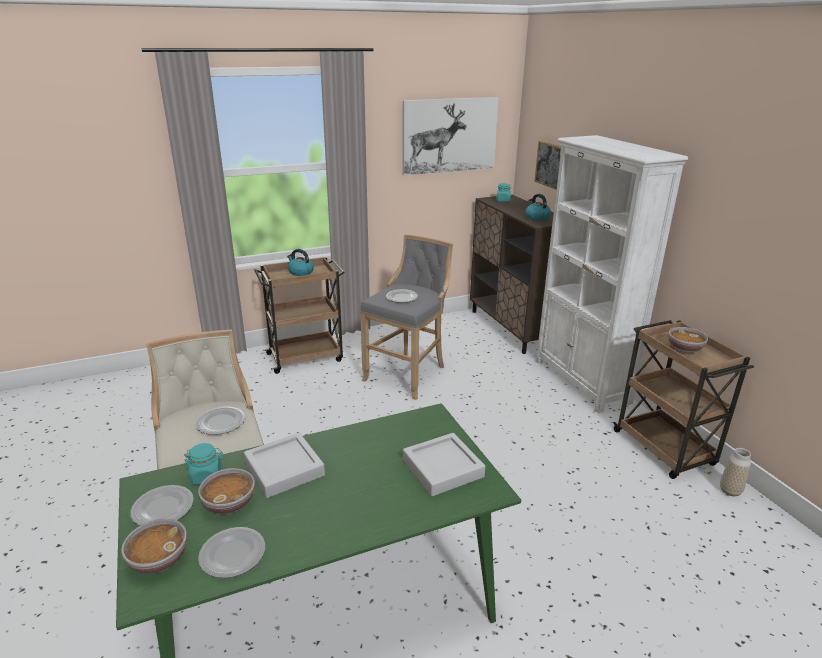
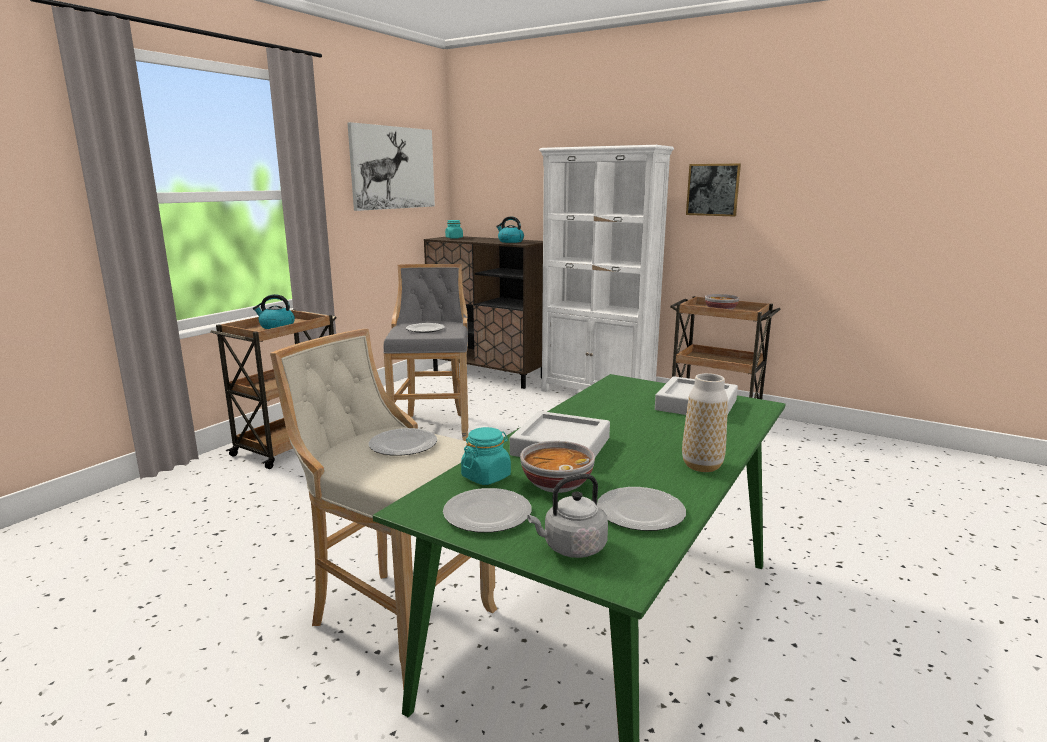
camera: 35 degrees left, 10 degrees down
bowl [121,519,187,574] -> grey kettle [527,474,608,558]
picture [535,141,561,189] -> picture moved to [686,164,741,216]
vase [720,448,751,496] -> vase moved to [682,373,728,472]

